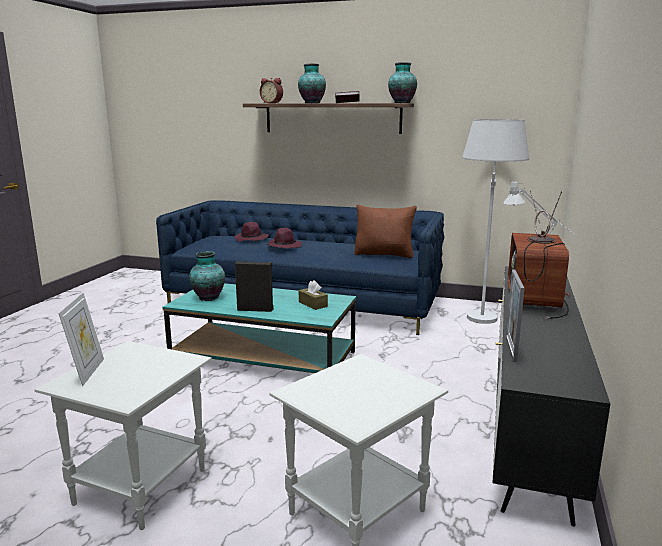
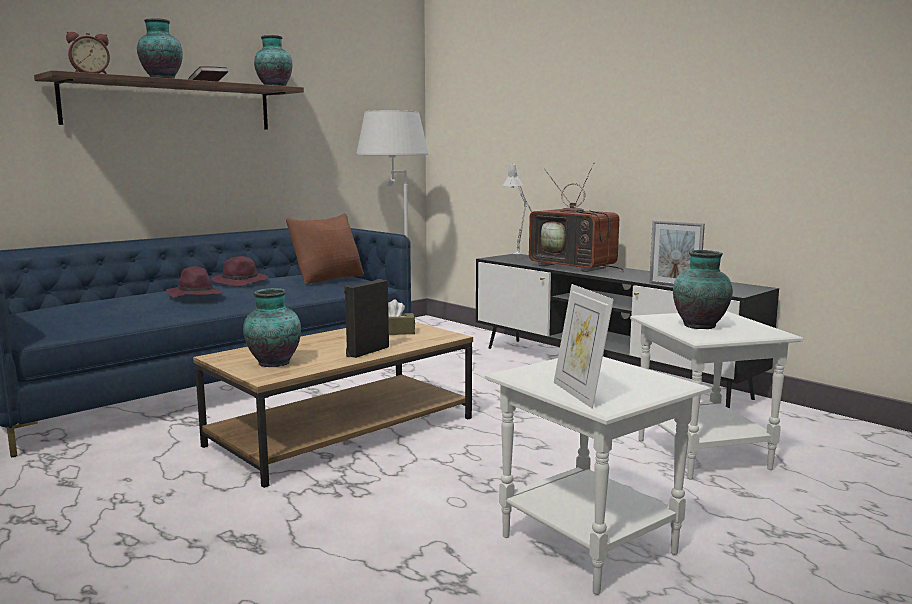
camera: 60 degrees left, 5 degrees down
picture frame [58,293,104,386] -> picture frame turned 135 degrees counterclockwise [554,284,614,409]
turquoise coffee table [163,283,356,373] -> brown coffee table [193,322,473,488]
purple hat [235,222,269,242] -> purple hat moved to [211,256,268,287]
none -> vase [673,250,733,329]

